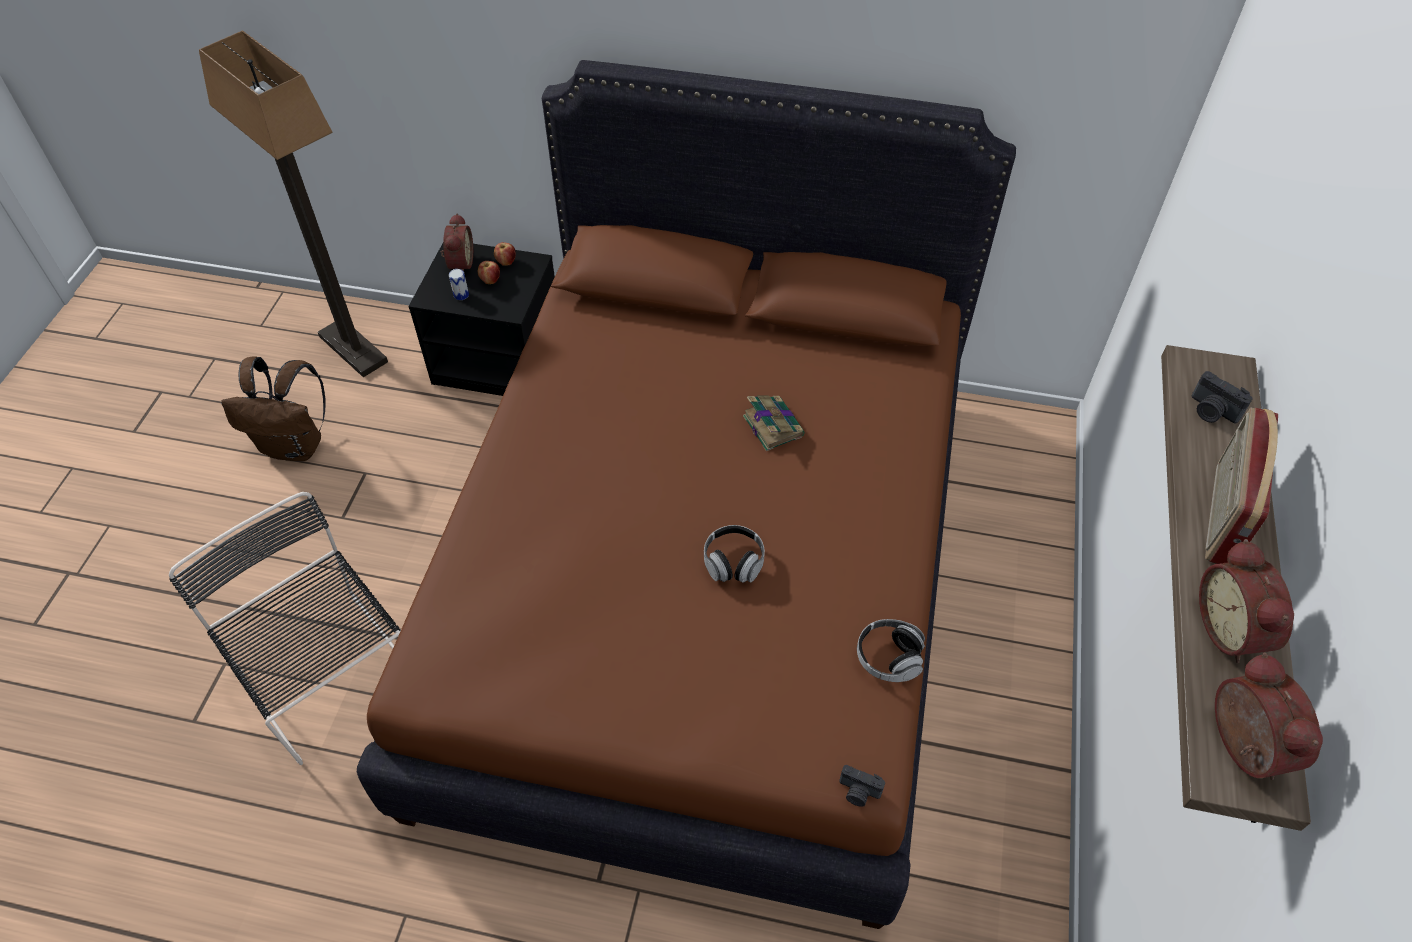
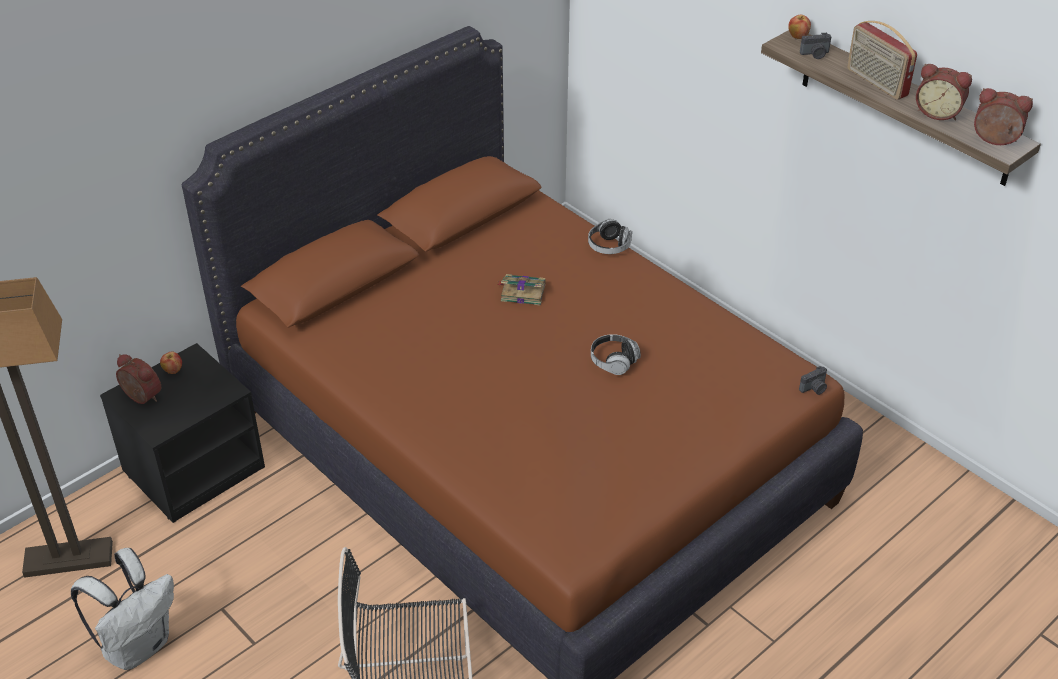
camera: 55 degrees left, 10 degrees down
brown backpack [221,356,326,461] -> white backpack [71,548,174,670]
can [449,269,469,300] -> none
apple [478,261,500,284] -> apple moved to [788,15,811,39]
headphones [857,619,926,682] -> headphones moved to [588,219,632,254]

